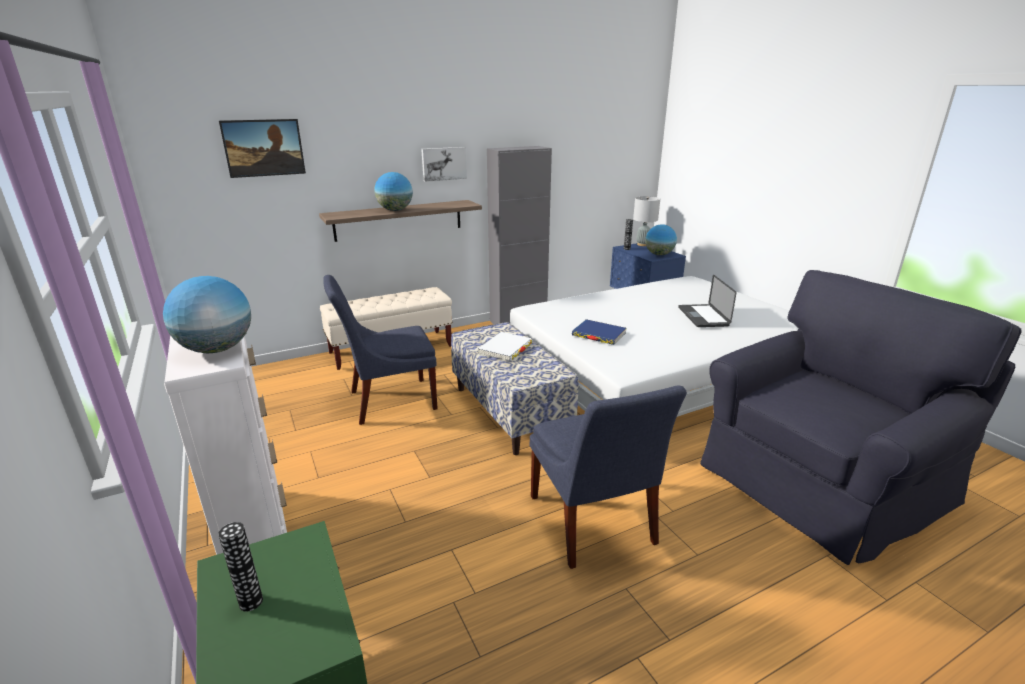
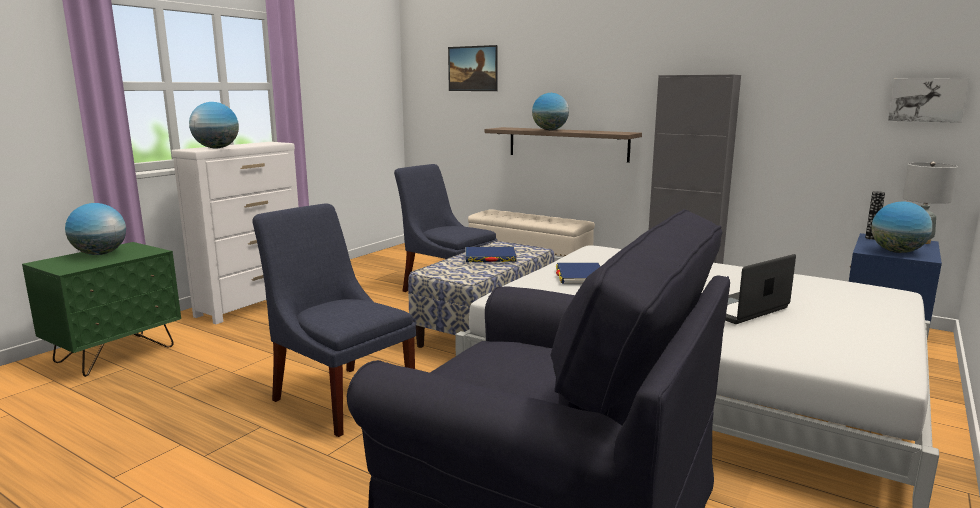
camera: 60 degrees right, 10 degrees down
vase [218,522,263,612] -> globe [65,203,126,255]
picture [421,147,467,182] -> picture moved to [888,78,969,123]
white book [478,332,532,361] -> blue book [466,247,516,262]
blue chair [530,385,687,569] -> blue chair turned 90 degrees clockwise [252,203,416,437]

